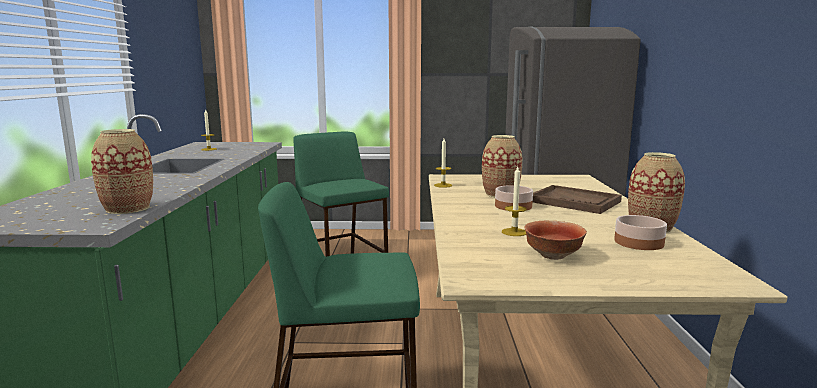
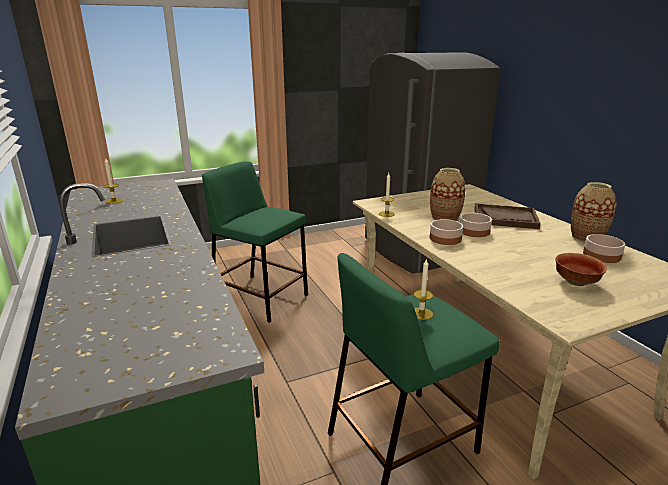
camera: 25 degrees left, 10 degrees up
vase [91,129,153,214] -> none
candle [502,167,527,236] -> candle moved to [413,259,433,320]
none -> bowl [430,219,463,245]

